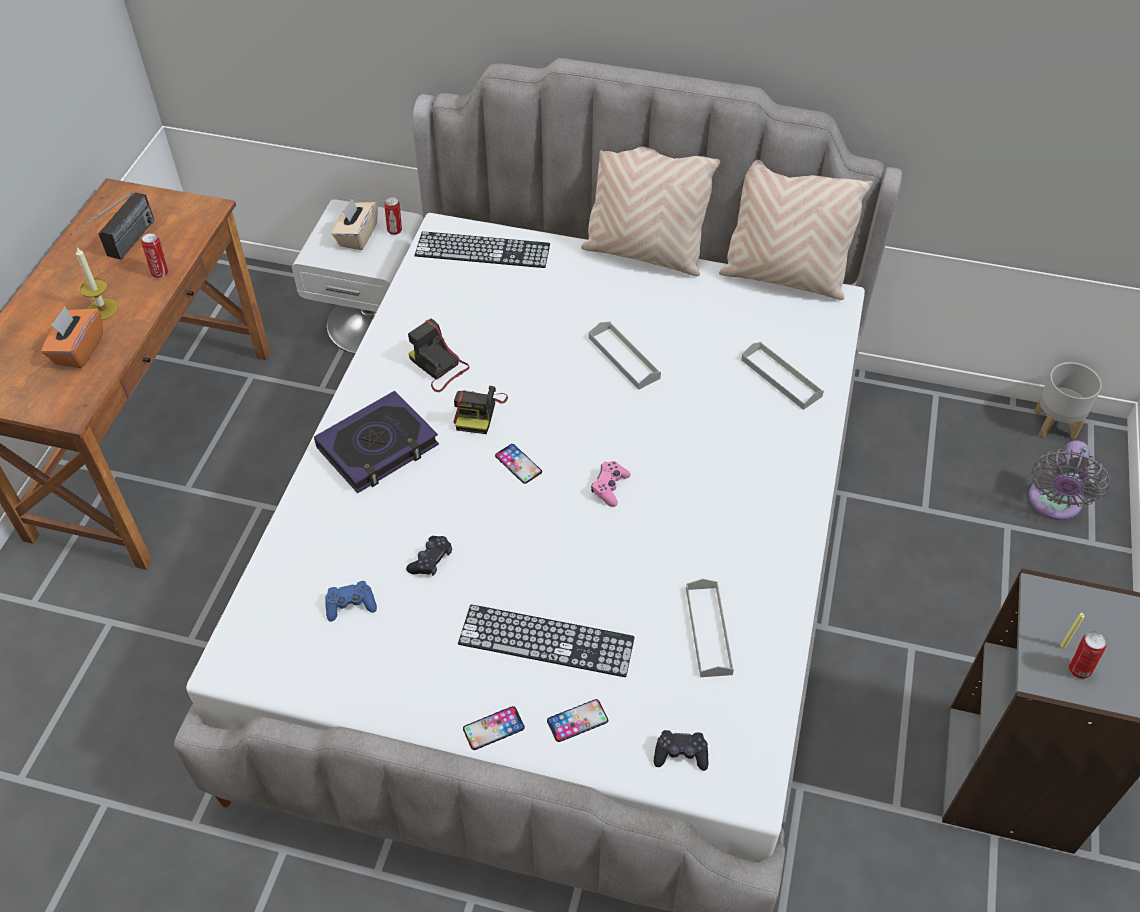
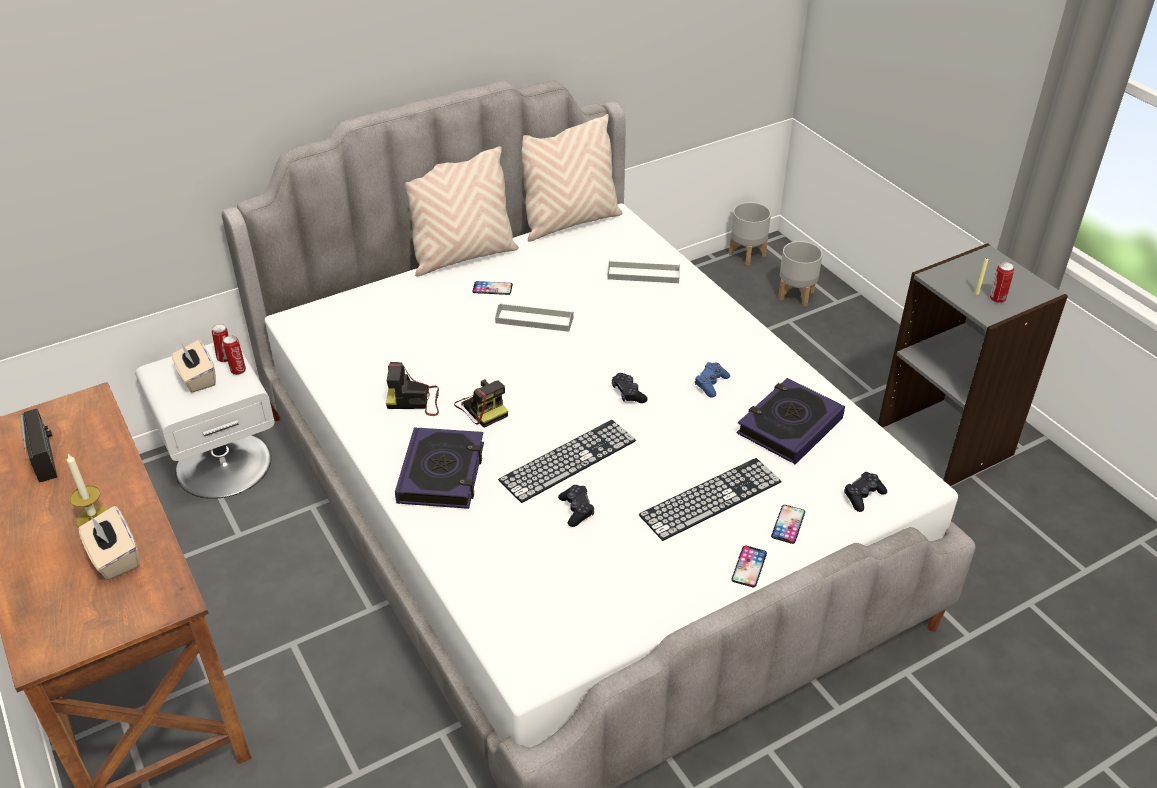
camera: 45 degrees left, 10 degrees down
orange tissue box [41,307,103,368] -> beige tissue box [79,506,140,580]
can [141,233,168,278] -> can moved to [223,335,246,375]
blue game controller [325,581,377,622] -> blue game controller moved to [695,362,730,398]
keyboard [414,231,550,268] -> keyboard moved to [498,420,636,503]
phone [495,444,542,484] -> phone moved to [472,281,513,295]
pink game controller [591,461,631,507] -> black game controller [612,373,648,403]
grey tray [686,579,734,677] -> book [737,378,845,465]
grey fan [1028,440,1110,520] -> grey planter [778,241,823,307]

